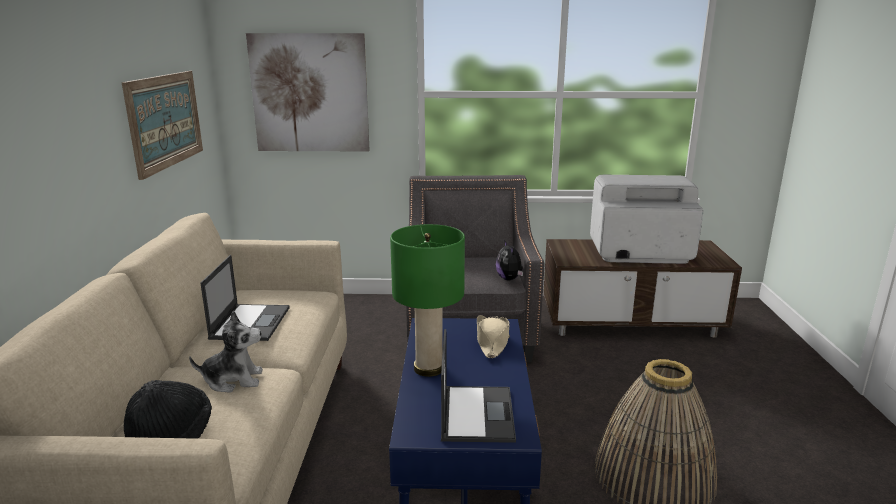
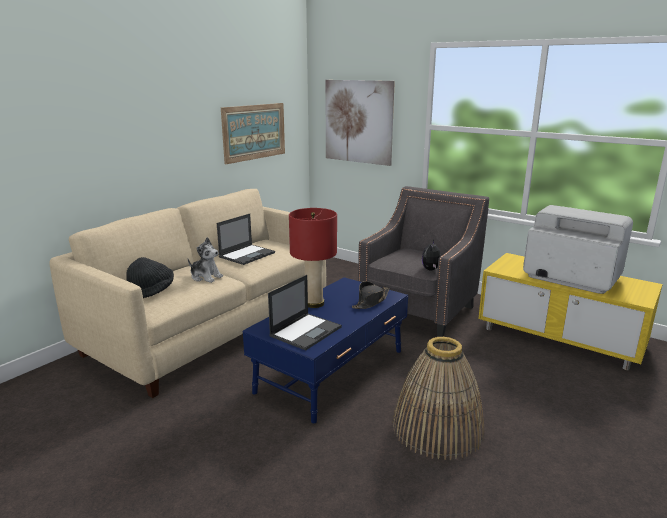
camera: 35 degrees right, 0 degrees up
green table lamp [390,224,465,377] -> red table lamp [289,208,337,308]
beige hat [477,315,510,358] -> black hat [352,281,390,309]
brown tv stand [543,239,742,338] -> yellow tv stand [478,253,663,370]

